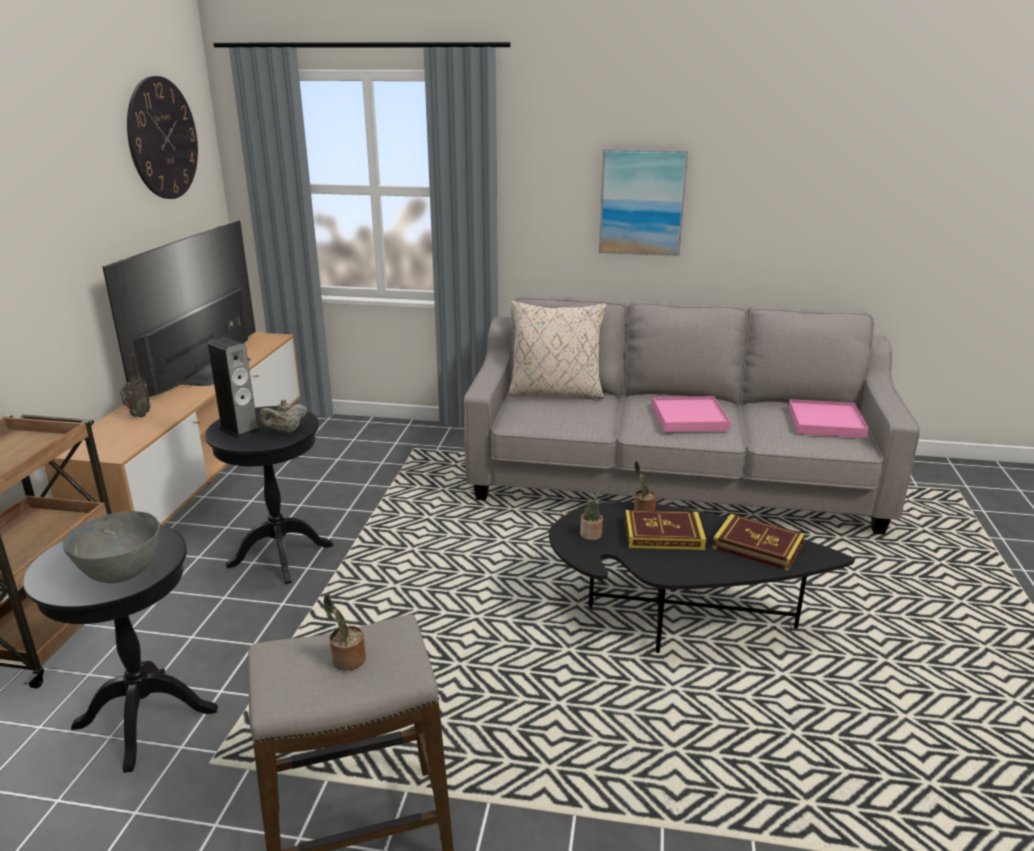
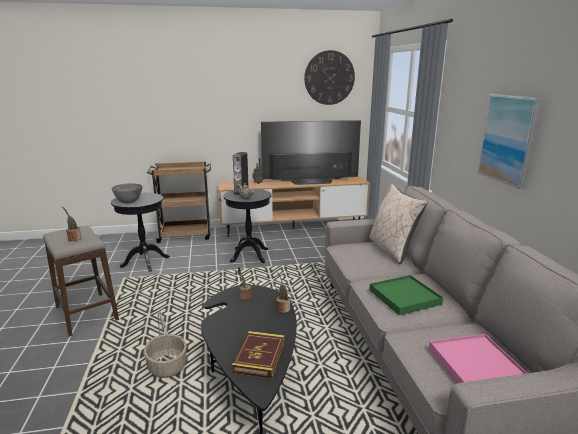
camera: 70 degrees right, 5 degrees down
book [625,510,706,550] -> none
pink tray [652,396,731,432] -> green tray [369,275,443,315]
none -> basket [144,312,187,378]

